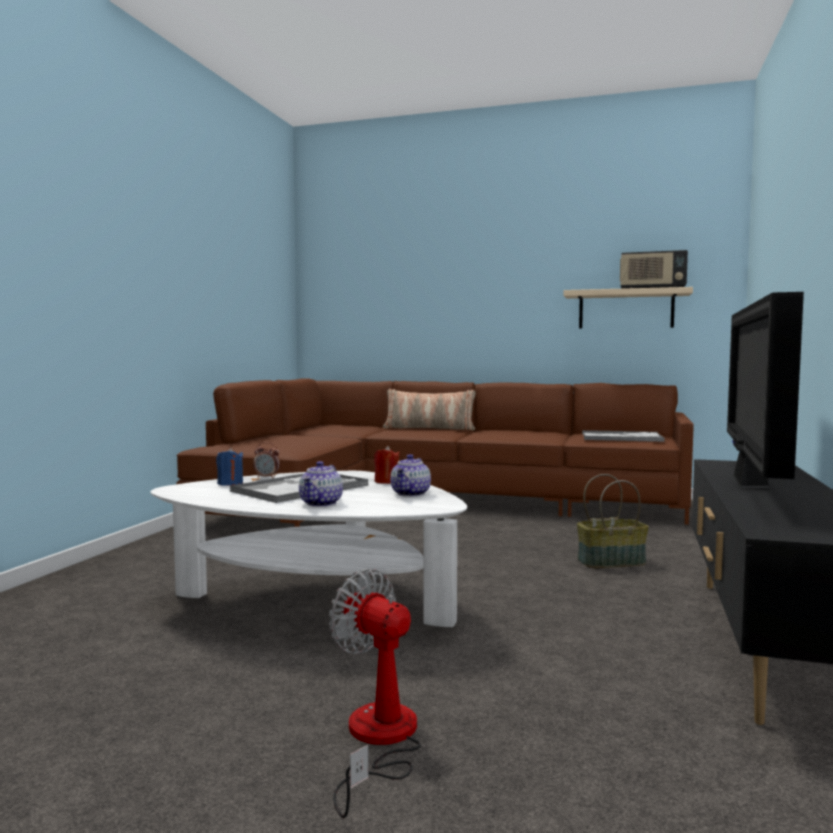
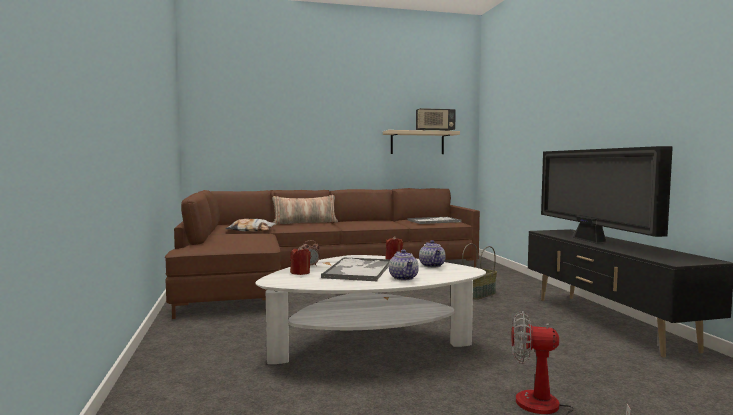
camera: 30 degrees left, 0 degrees up
blue candle [216,447,243,486] -> red candle [290,246,311,275]
none -> pillow [225,219,276,231]

